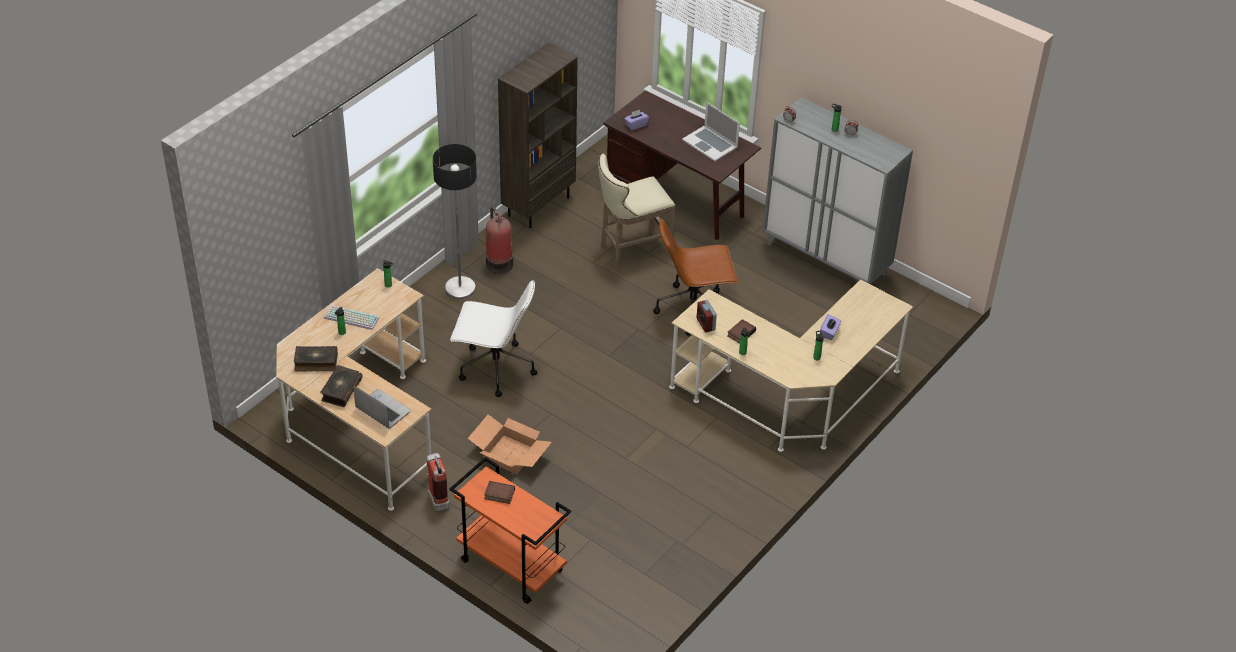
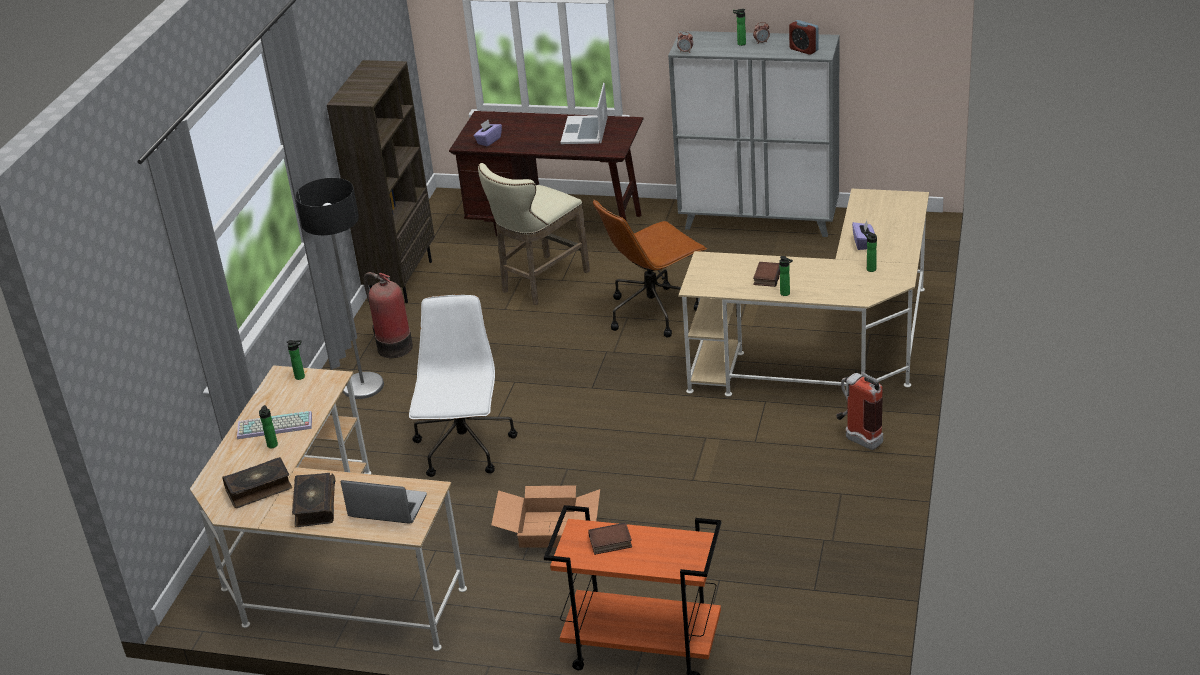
camera: 20 degrees left, 10 degrees down
fire extinguisher [427,453,450,511] -> fire extinguisher moved to [836,372,883,450]
white office chair [450,280,537,397] -> white office chair turned 75 degrees counterclockwise [409,295,518,477]
laptop [682,102,740,161] -> laptop turned 75 degrees clockwise [561,83,608,144]
alarm clock [697,300,717,333] -> alarm clock moved to [789,20,819,55]

